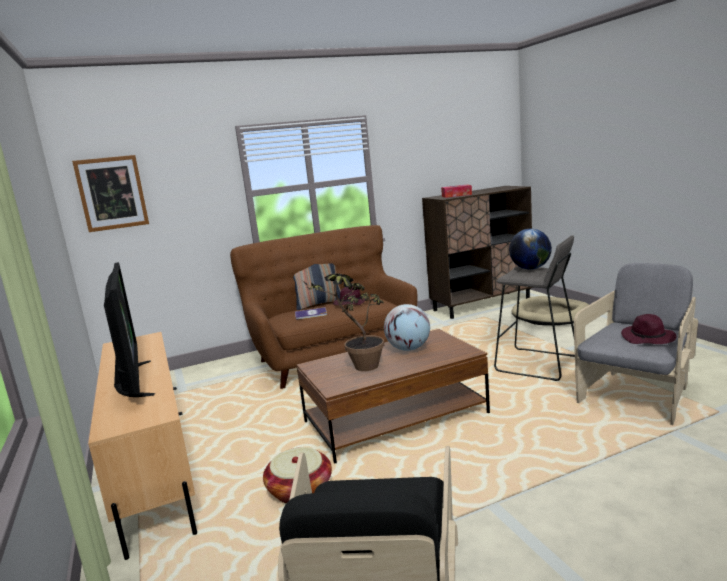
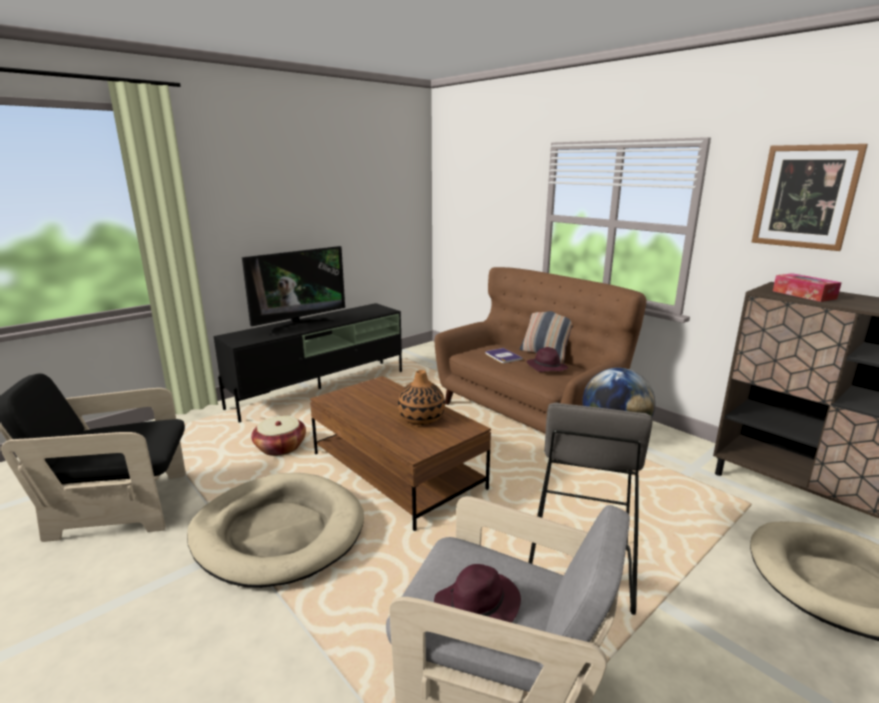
camera: 70 degrees right, 5 degrees up
picture [72,155,149,232] -> picture moved to [752,144,868,251]
beige tv stand [88,332,197,560] -> black tv stand [214,303,402,423]
potted plant [302,273,384,371] -> none
globe [384,304,430,351] -> vase [398,370,445,425]
none -> beige dog bed [187,473,364,588]

